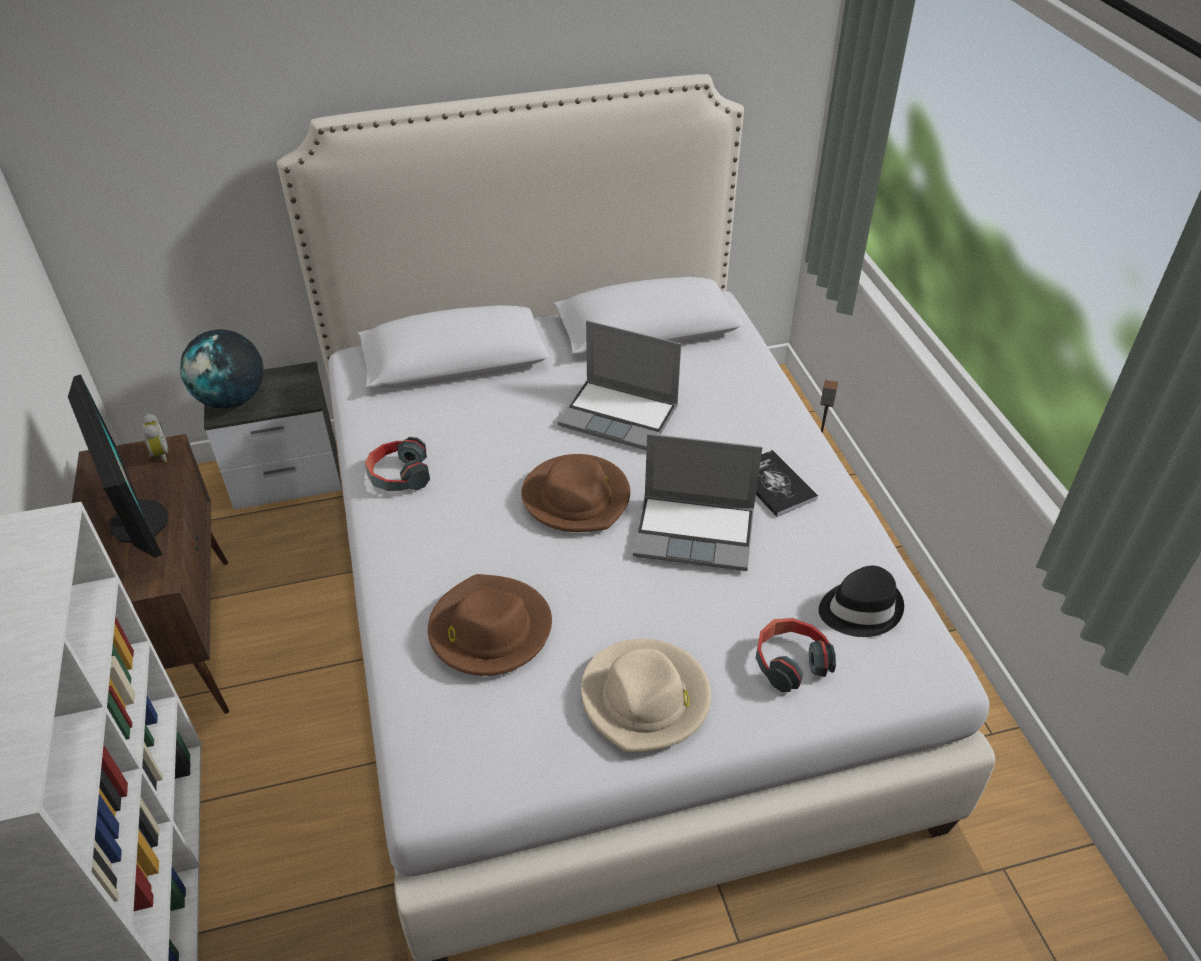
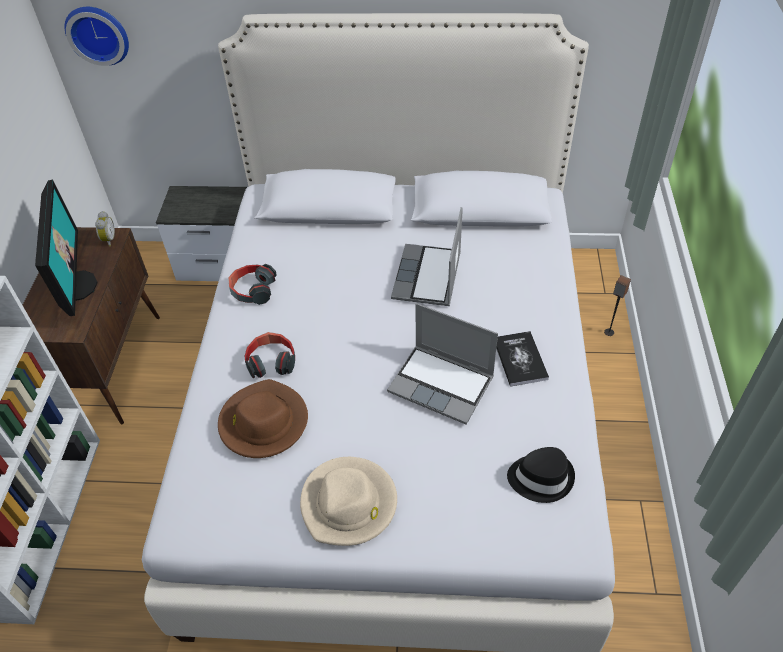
camera: 20 degrees right, 5 degrees up
globe [180,329,263,408] -> none
brown hat [521,454,630,532] -> none
laptop [558,320,681,450] -> laptop turned 60 degrees clockwise [391,207,463,306]
headphones [756,618,836,692] -> headphones moved to [245,332,295,378]
none -> wall clock [65,7,129,66]

